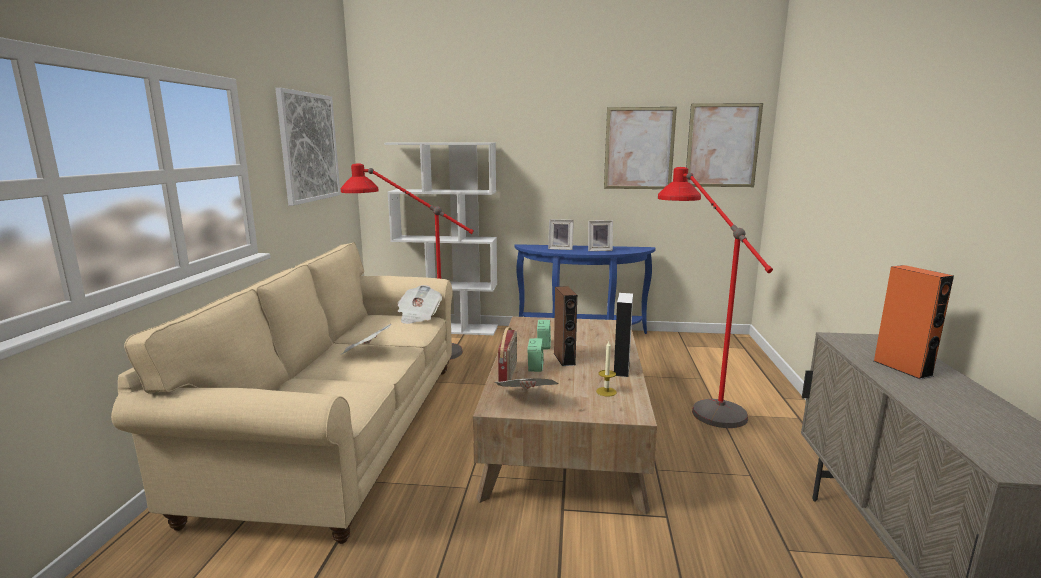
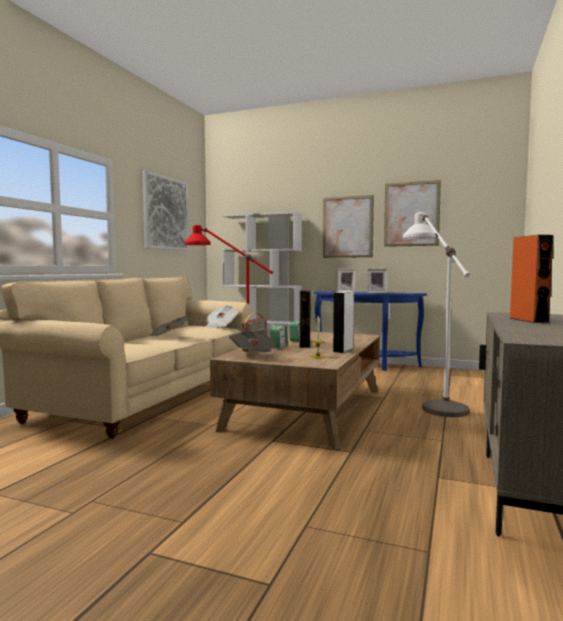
camera: 15 degrees right, 10 degrees down
red floor lamp [658,167,773,428] -> white floor lamp [403,212,470,417]
picture [686,103,763,187] -> picture moved to [323,195,374,258]

